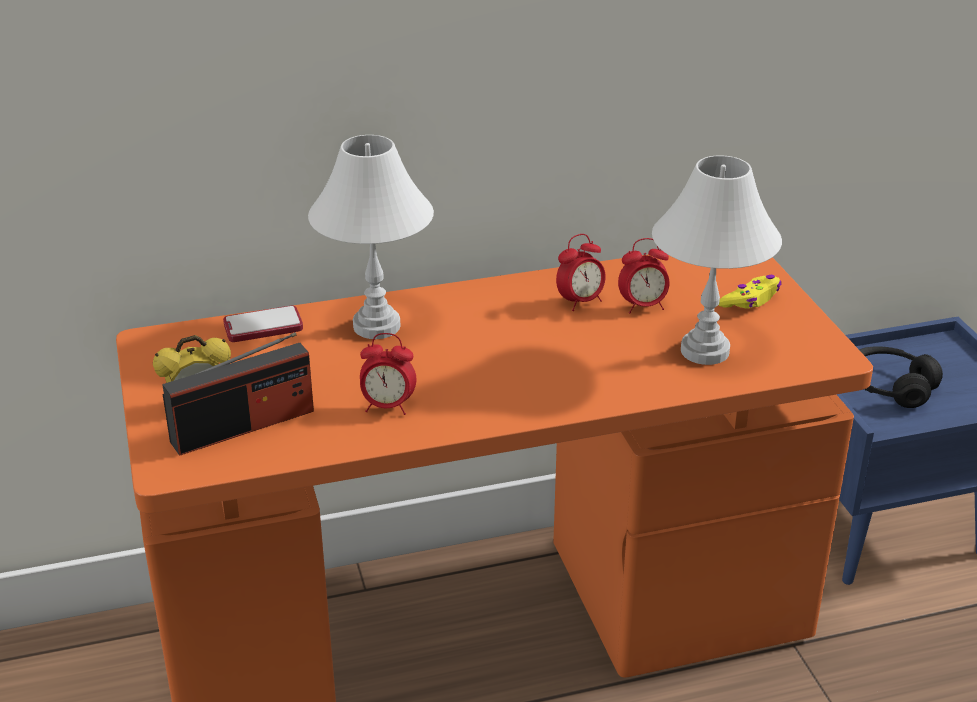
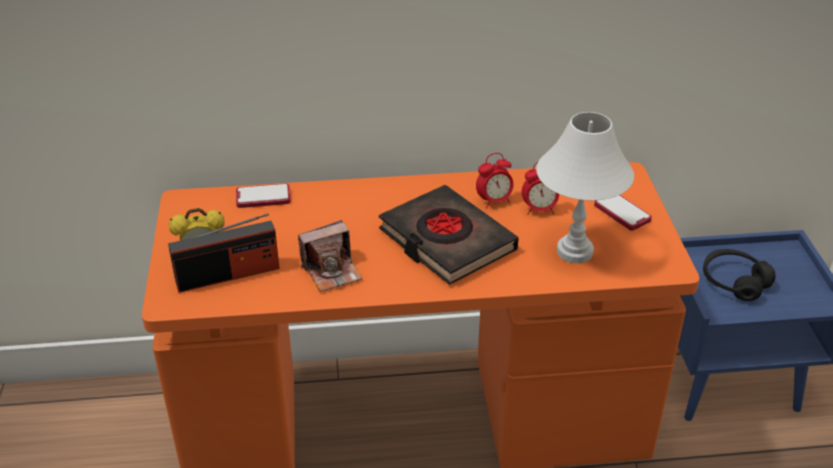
camera: 10 degrees right, 5 degrees up
white table lamp [308,135,434,339] -> none
alarm clock [360,333,416,415] -> camera [298,220,363,292]
yellow game controller [719,275,782,309] -> phone [594,195,652,230]
none -> black book [379,185,519,285]

